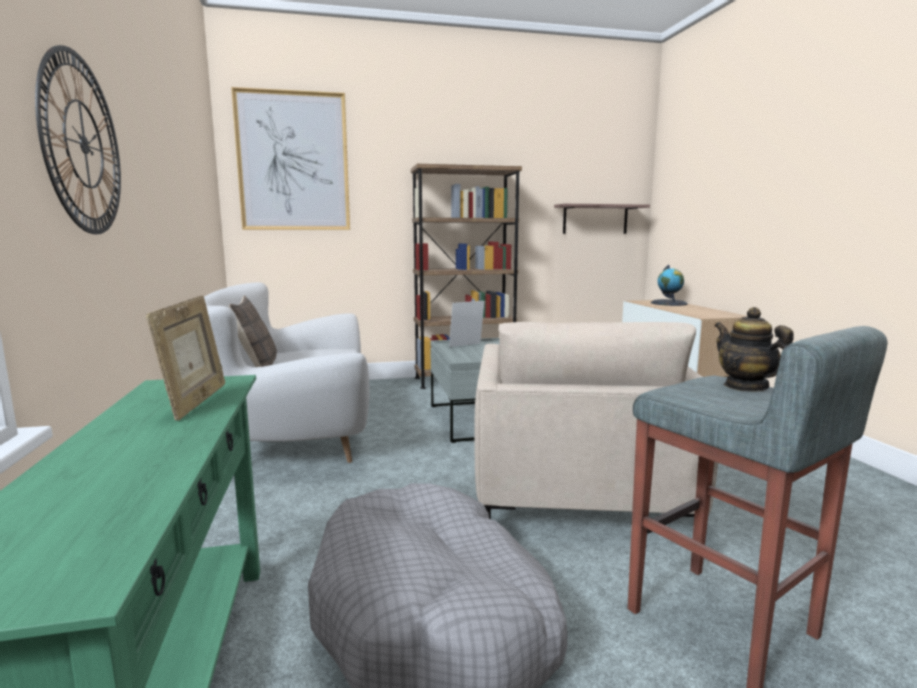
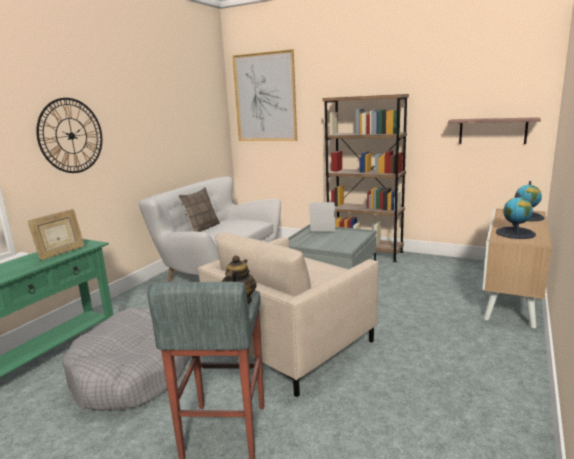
camera: 40 degrees right, 5 degrees up
none -> globe [496,193,536,239]

